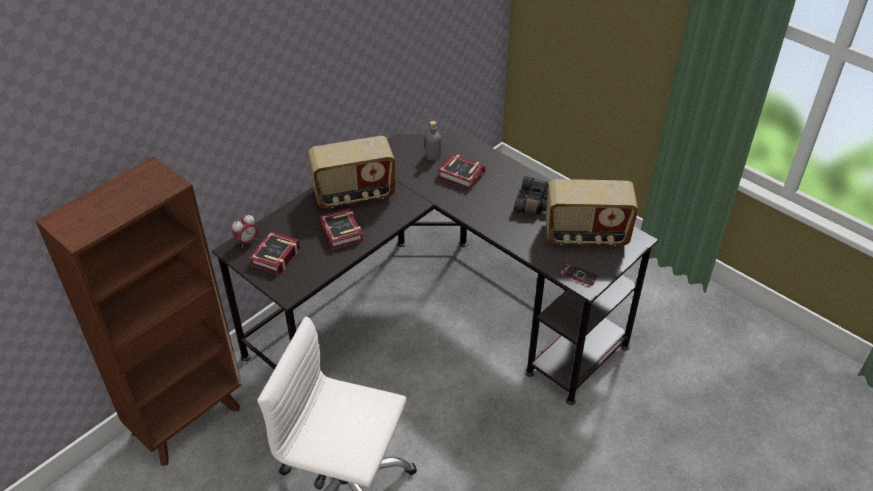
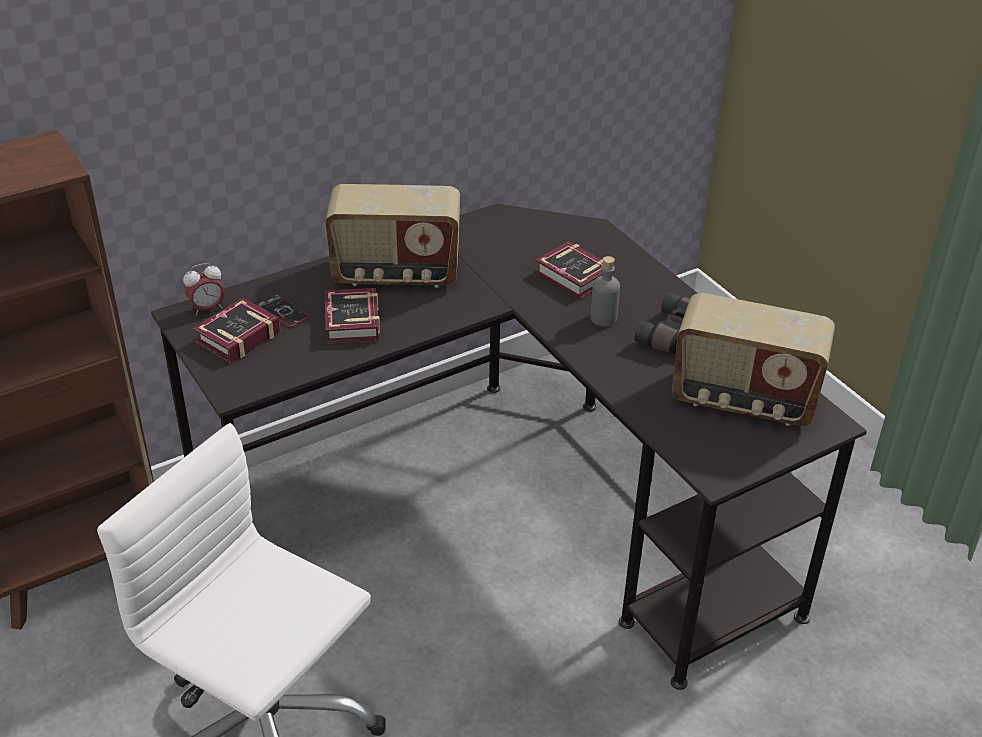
camera: 15 degrees right, 5 degrees down
grey bottle [425,121,441,161] -> grey bottle moved to [590,256,620,327]
phone [560,263,598,286] -> phone moved to [257,294,309,327]

